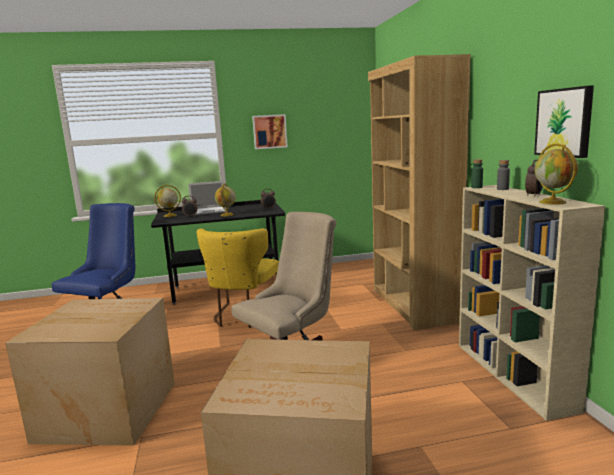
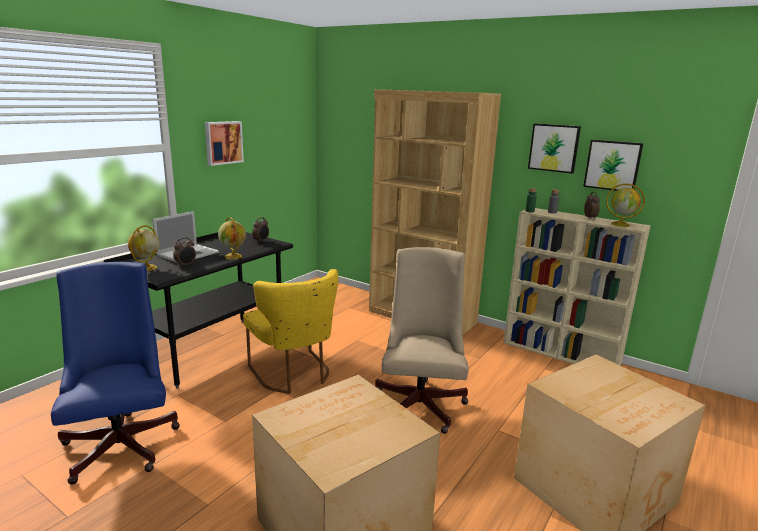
camera: 45 degrees left, 5 degrees up
none -> picture [528,124,581,174]

